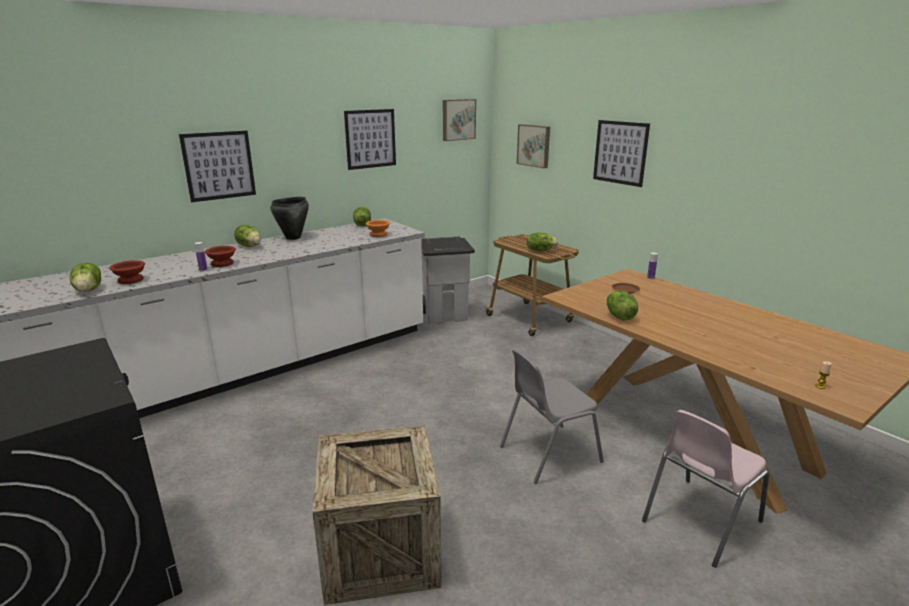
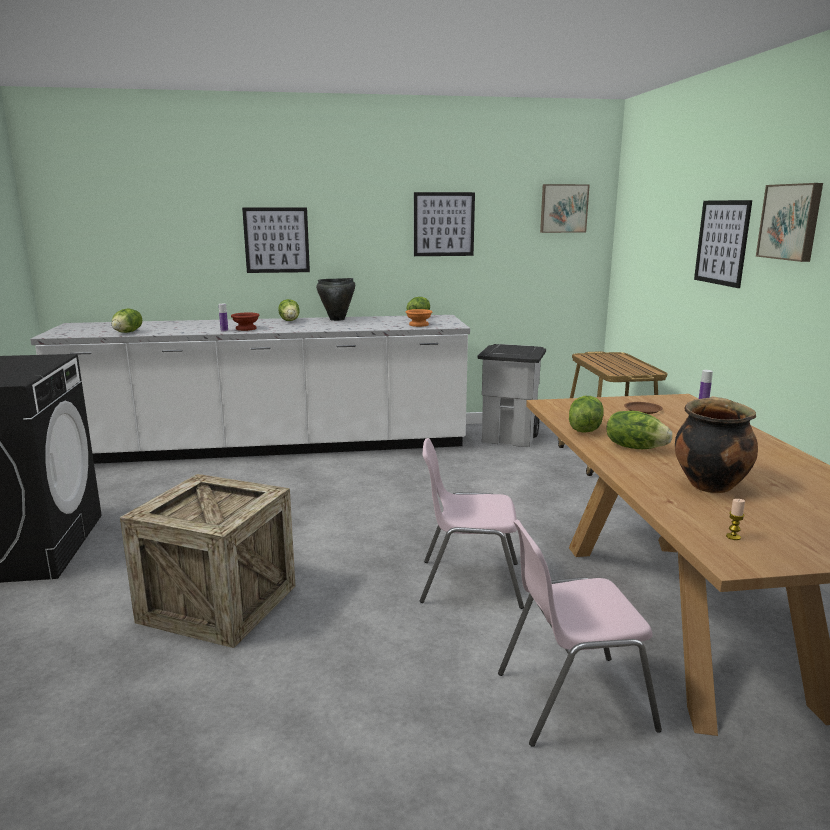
camera: 30 degrees right, 5 degrees down
brown bowl [110,260,145,284] -> none
grey chair [500,349,604,484] -> pink chair [420,438,524,609]
picture [517,124,550,168] -> picture moved to [756,183,823,262]
lettuce [526,232,559,251] -> lettuce moved to [607,411,673,449]
none -> cooking pot [675,396,758,493]

